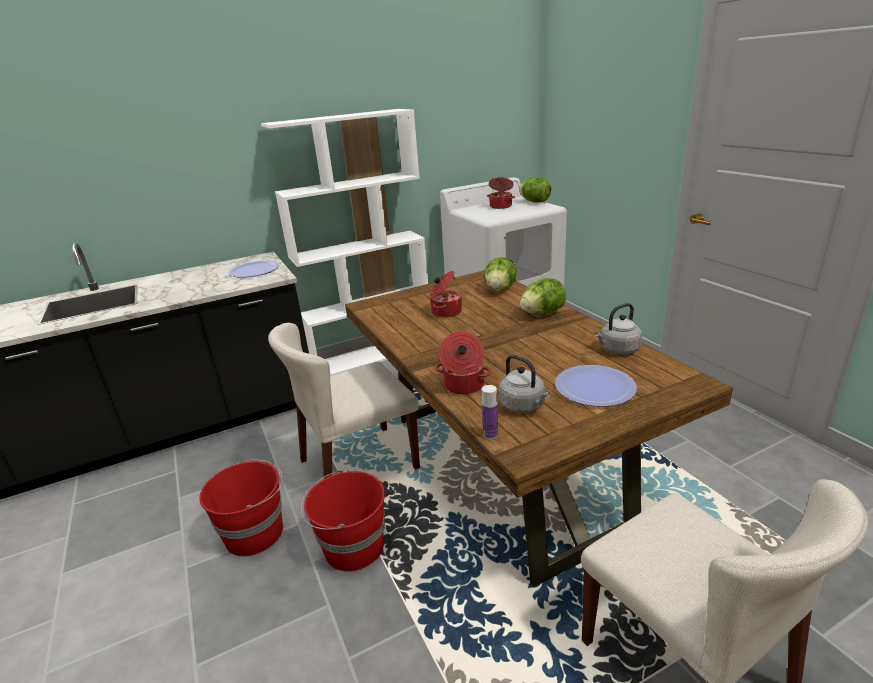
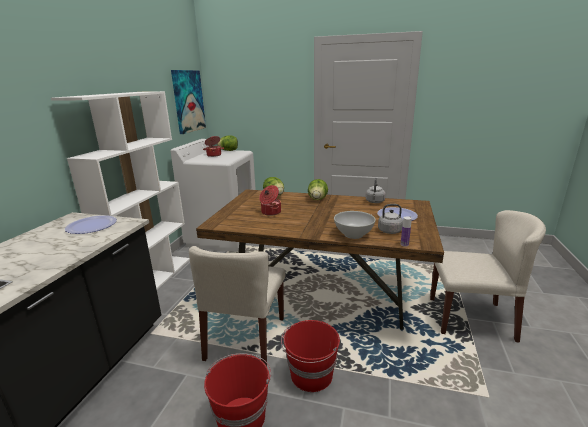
camera: 50 degrees left, 5 degrees down
cooking pot [435,332,492,395] -> white bowl [334,211,376,239]
none -> picture [171,70,206,134]

